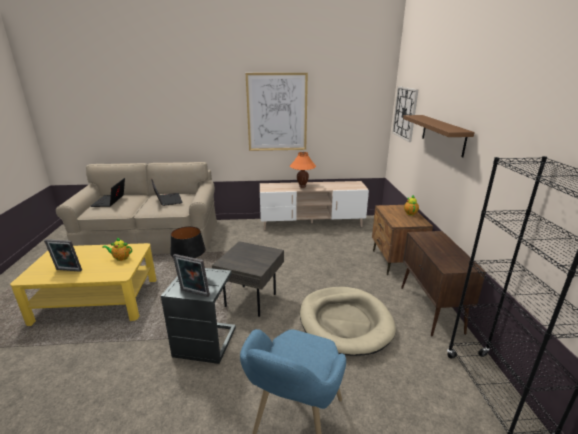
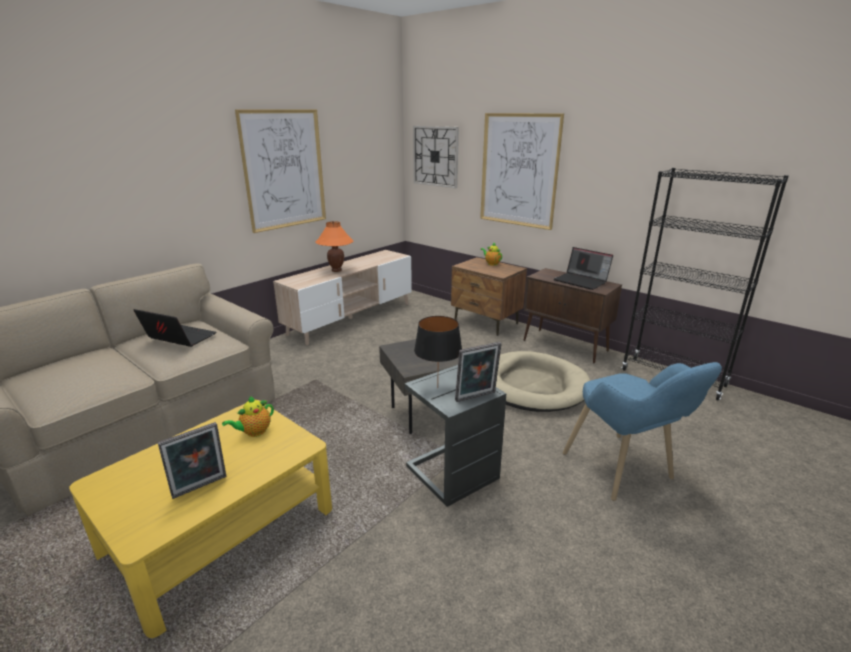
camera: 45 degrees left, 0 degrees up
laptop [91,178,125,207] -> laptop moved to [554,247,613,290]
brown shelf [403,115,475,157] -> picture [480,113,564,230]

